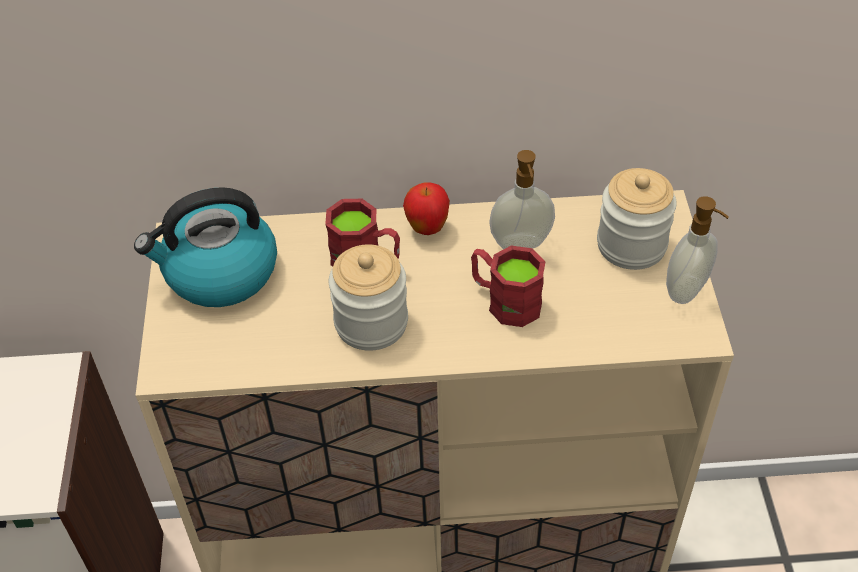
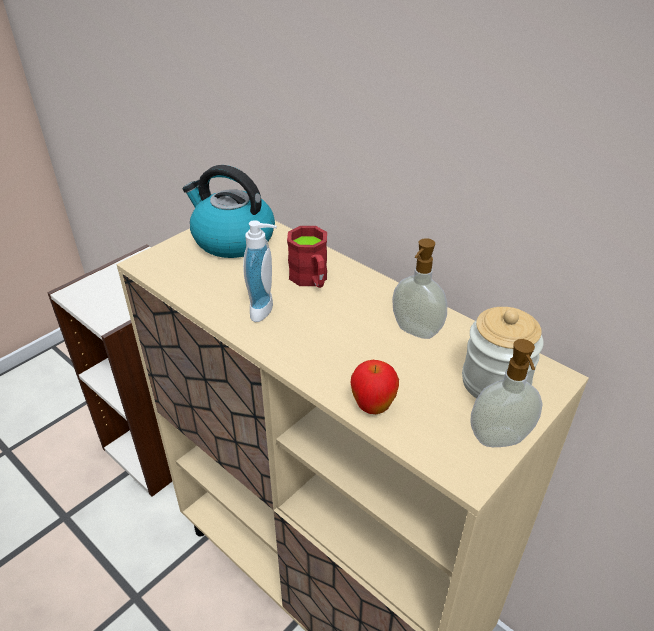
camera: 45 degrees right, 10 degrees down
jar [329,244,408,351] -> soap dispenser [243,220,277,322]
apple [403,183,450,235] -> apple moved to [350,360,399,414]
red mug [471,246,545,327] -> none

